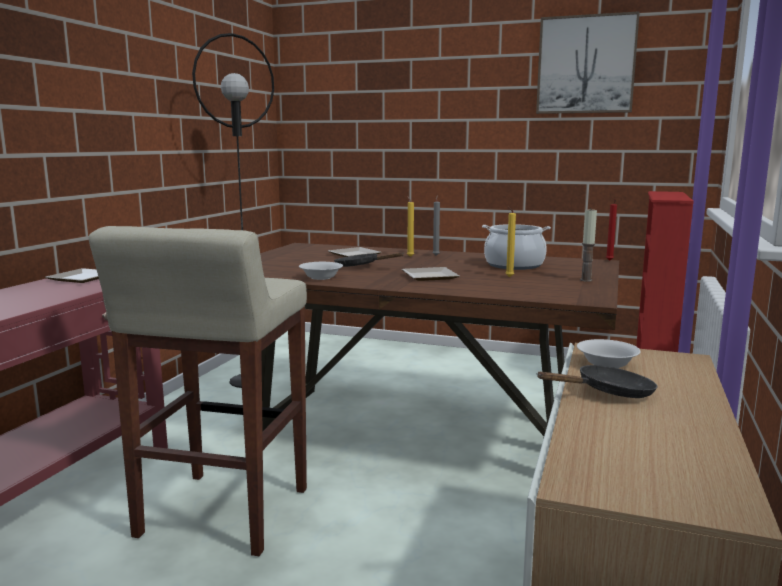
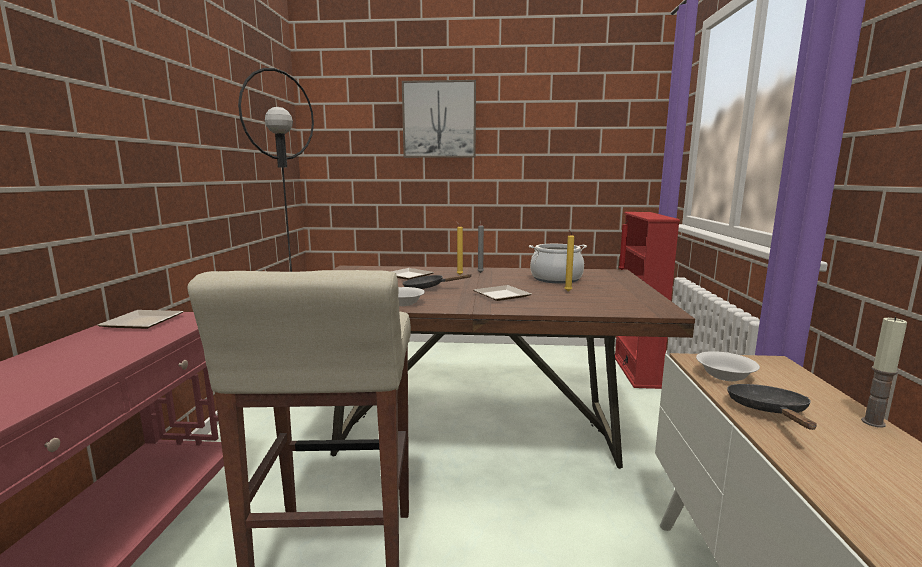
camera: 15 degrees left, 0 degrees up
picture [536,11,640,114] -> picture moved to [402,80,476,158]
black frying pan [537,365,657,398] -> black frying pan turned 45 degrees counterclockwise [727,384,817,430]
candle [580,210,597,282] -> candle moved to [861,317,907,428]

